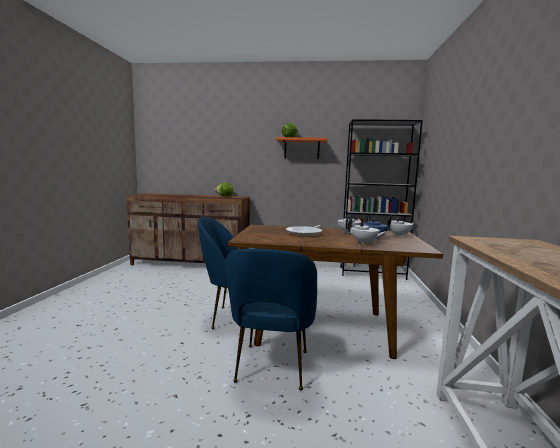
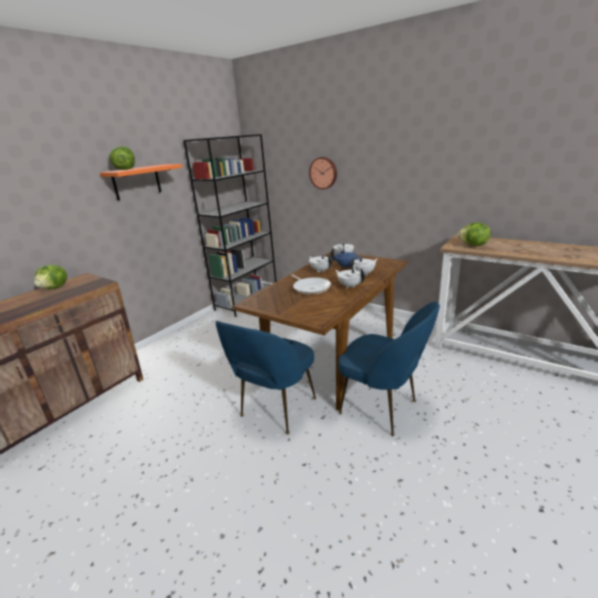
camera: 60 degrees left, 15 degrees up
none -> wall clock [309,157,337,189]
none -> white teapot [335,268,365,288]
none -> lettuce [458,222,490,246]

